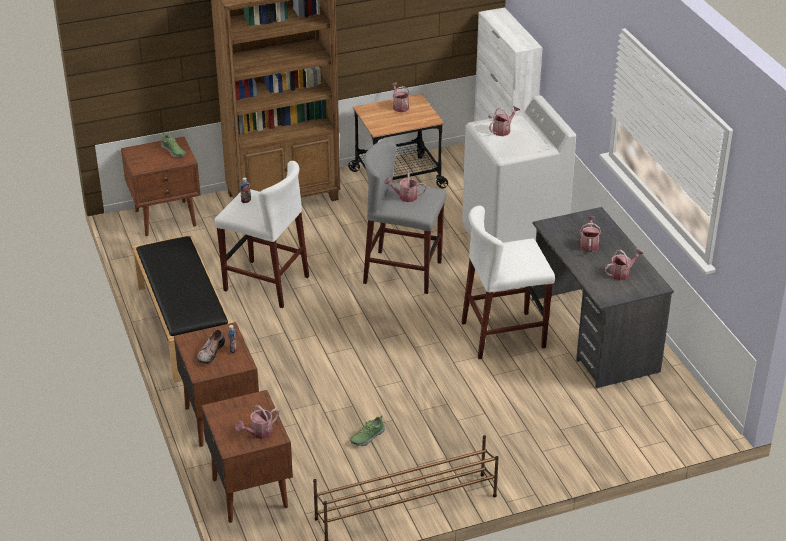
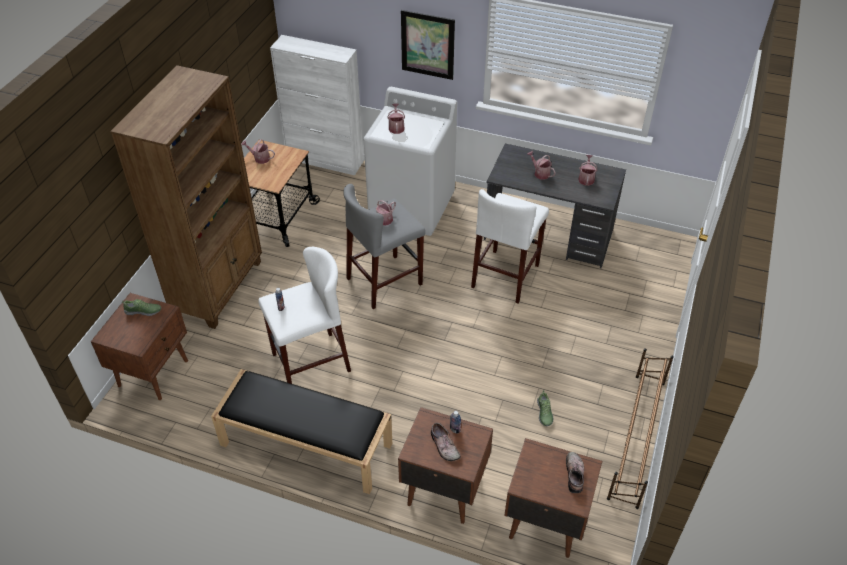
camera: 50 degrees left, 10 degrees up
watering can [235,405,279,439] -> shoe [566,452,584,493]
none -> picture [401,10,455,80]

